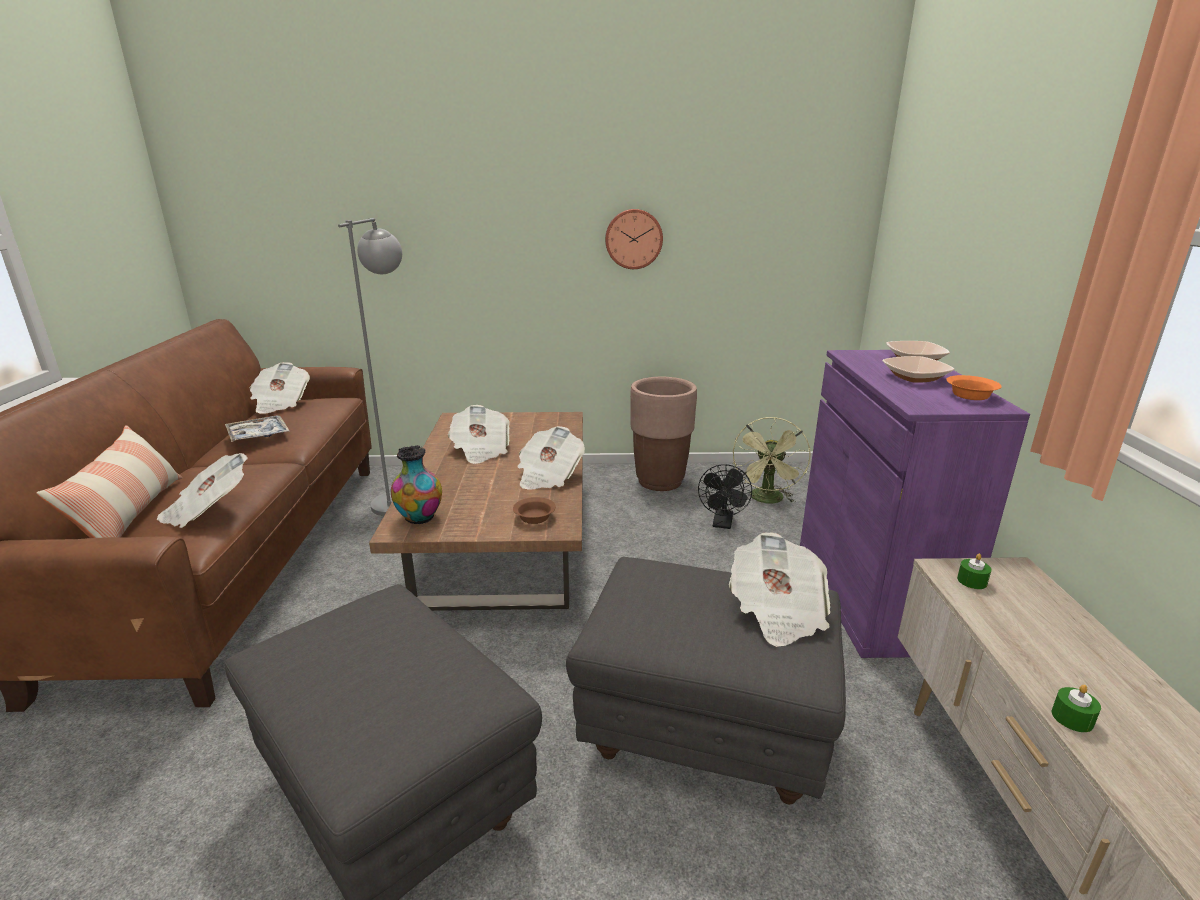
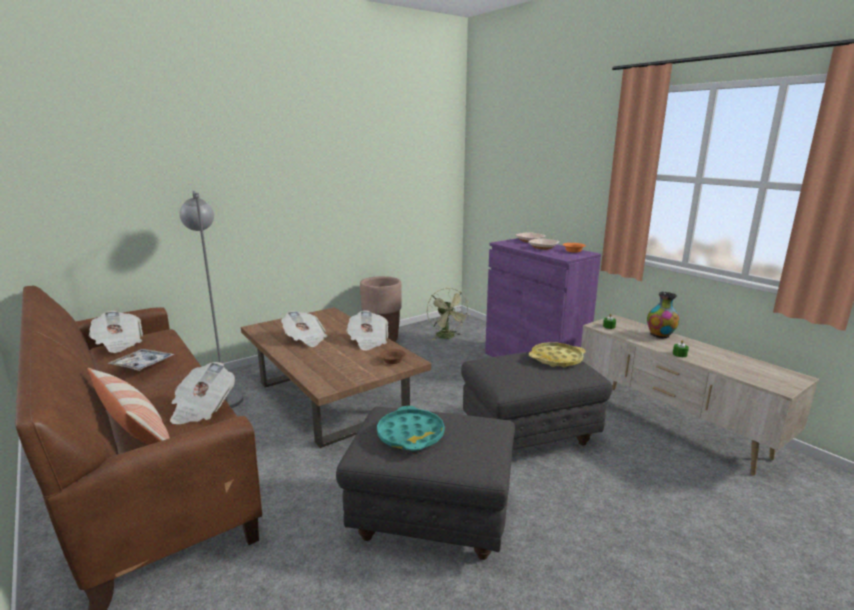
camera: 35 degrees left, 5 degrees down
vase [391,445,442,524] -> vase moved to [647,292,679,339]
wall clock [605,209,663,269] -> none
black fan [698,464,752,529] -> none
newspaper [729,532,830,647] -> yellow tray [529,342,586,367]
none -> turquoise tray [377,406,445,451]

